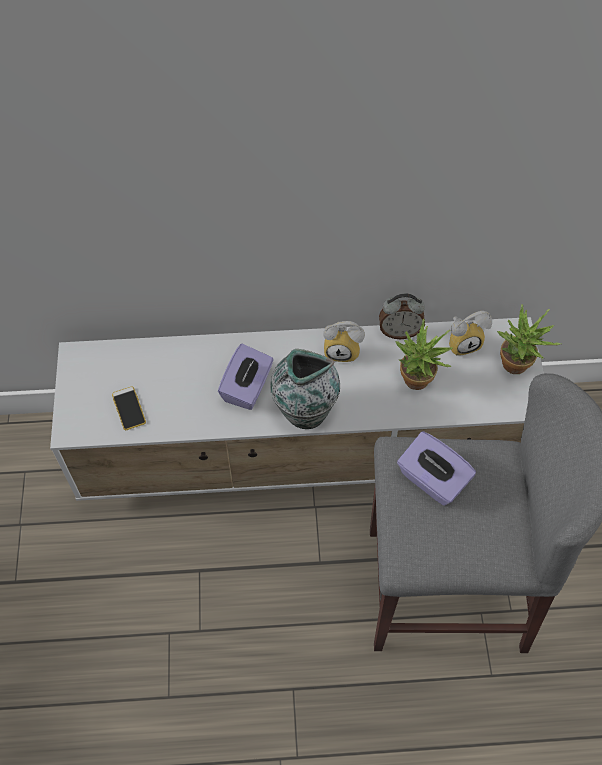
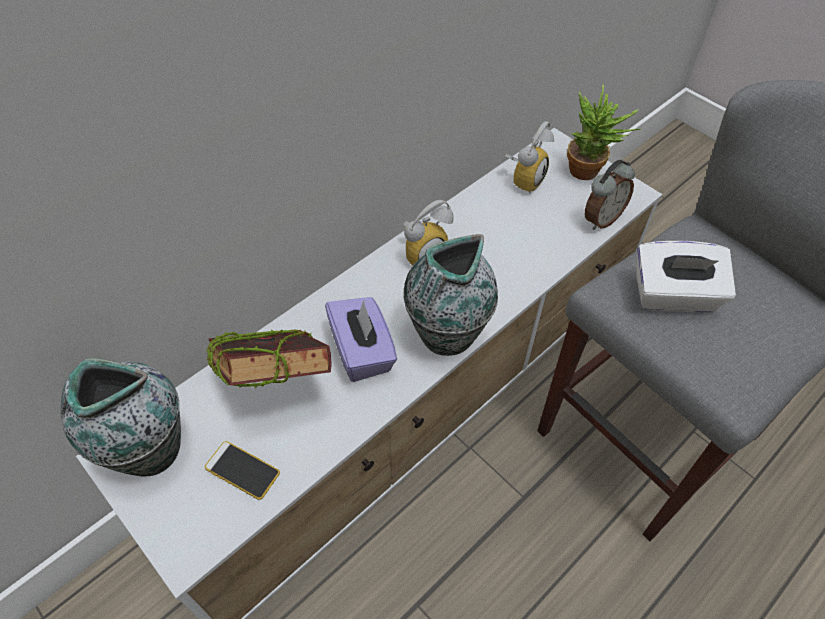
camera: 40 degrees left, 5 degrees down
alarm clock [379,293,425,339] -> alarm clock moved to [585,160,635,230]
potted plant [395,319,453,390] -> none
purple tissue box [397,431,476,506] -> white tissue box [636,241,736,313]
none -> vase [60,358,181,477]
none -> book [206,329,332,389]

